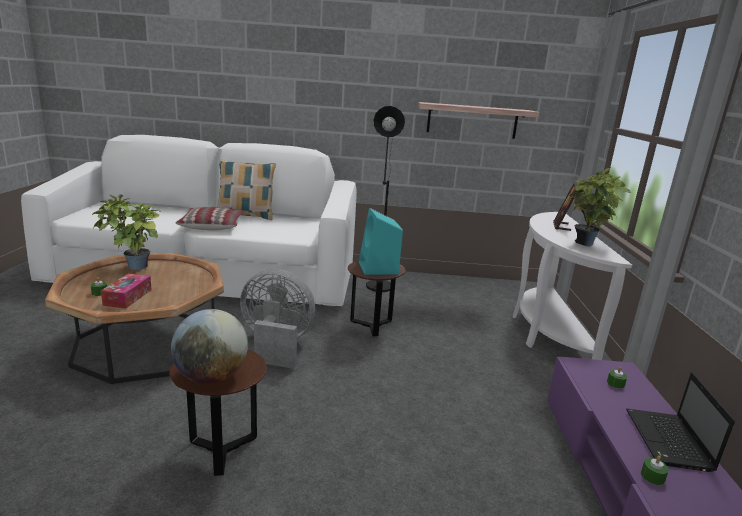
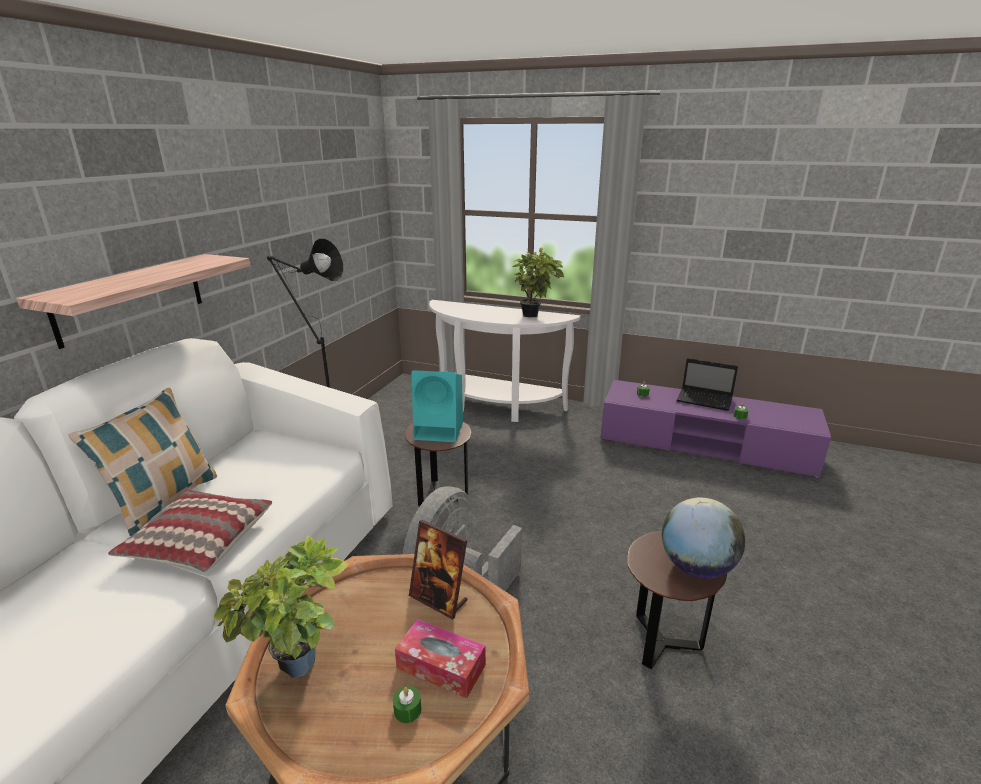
camera: 70 degrees left, 5 degrees up
shelf [418,102,540,139] -> shelf moved to [16,254,251,349]
picture frame [553,183,577,231] -> picture frame moved to [409,520,468,620]

